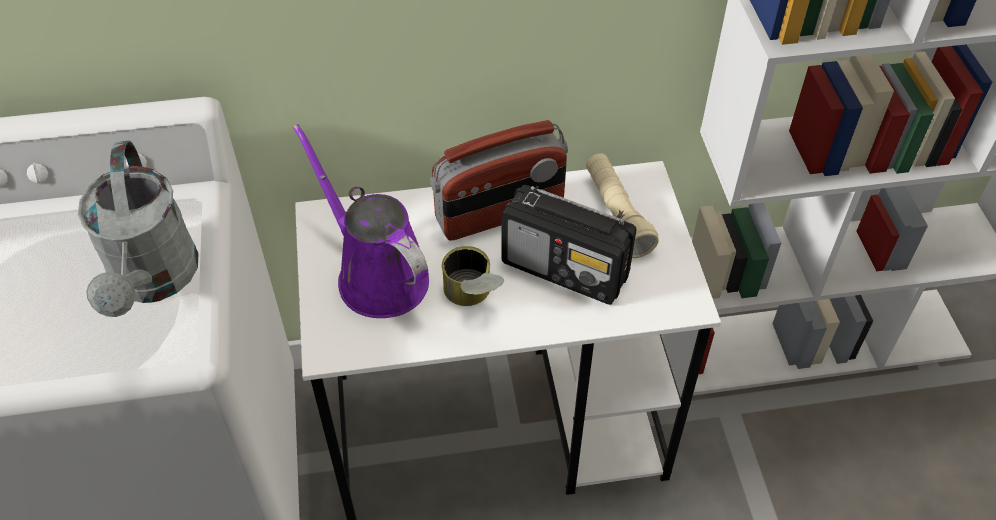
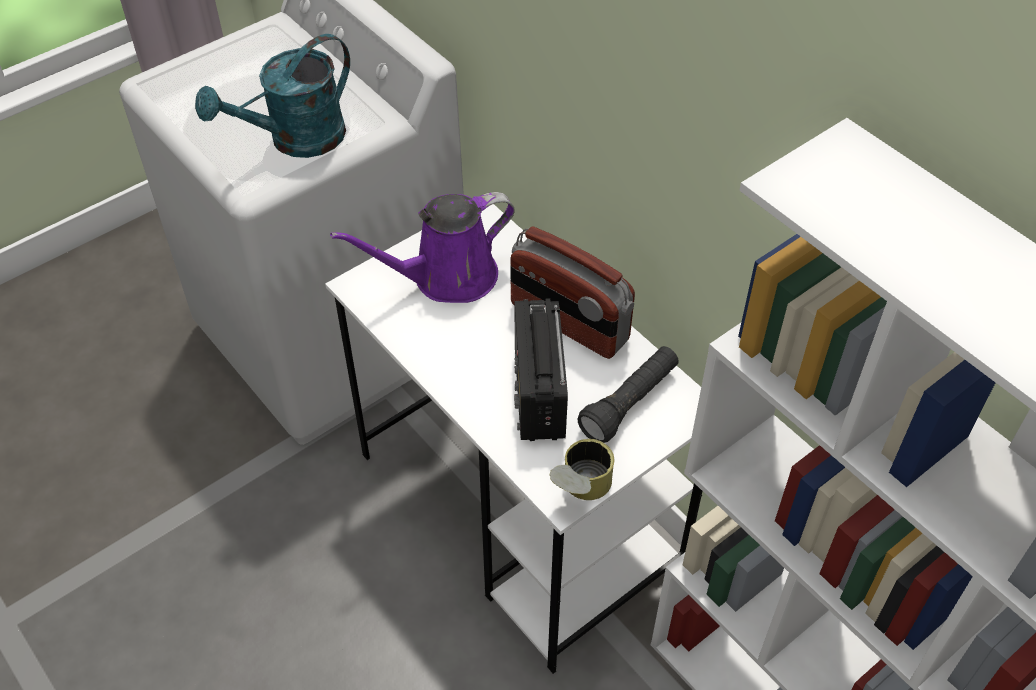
camera: 60 degrees right, 0 degrees up
grey watering can [78,141,198,317] -> turquoise watering can [195,34,350,158]
purple watering can [293,124,429,318] -> purple watering can turned 135 degrees counterclockwise [330,192,515,303]
can [442,246,504,306] -> can moved to [549,439,614,500]
beige flashlight [586,153,659,258] -> black flashlight [578,346,679,443]

